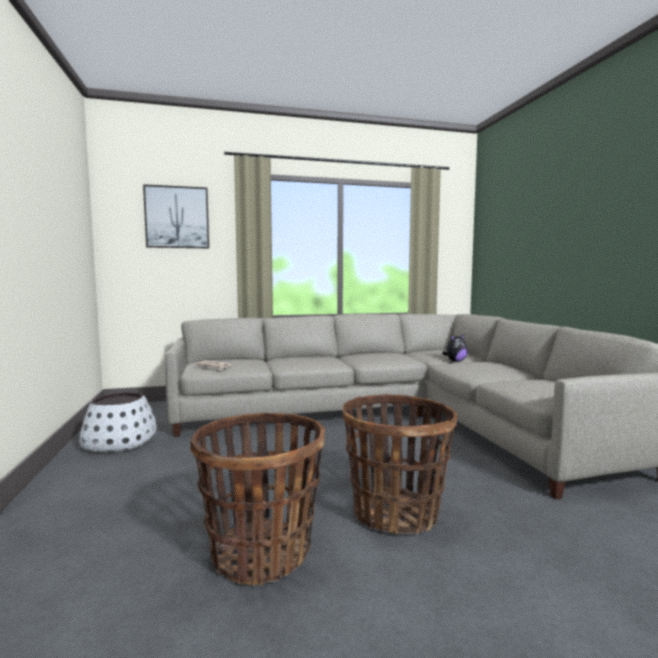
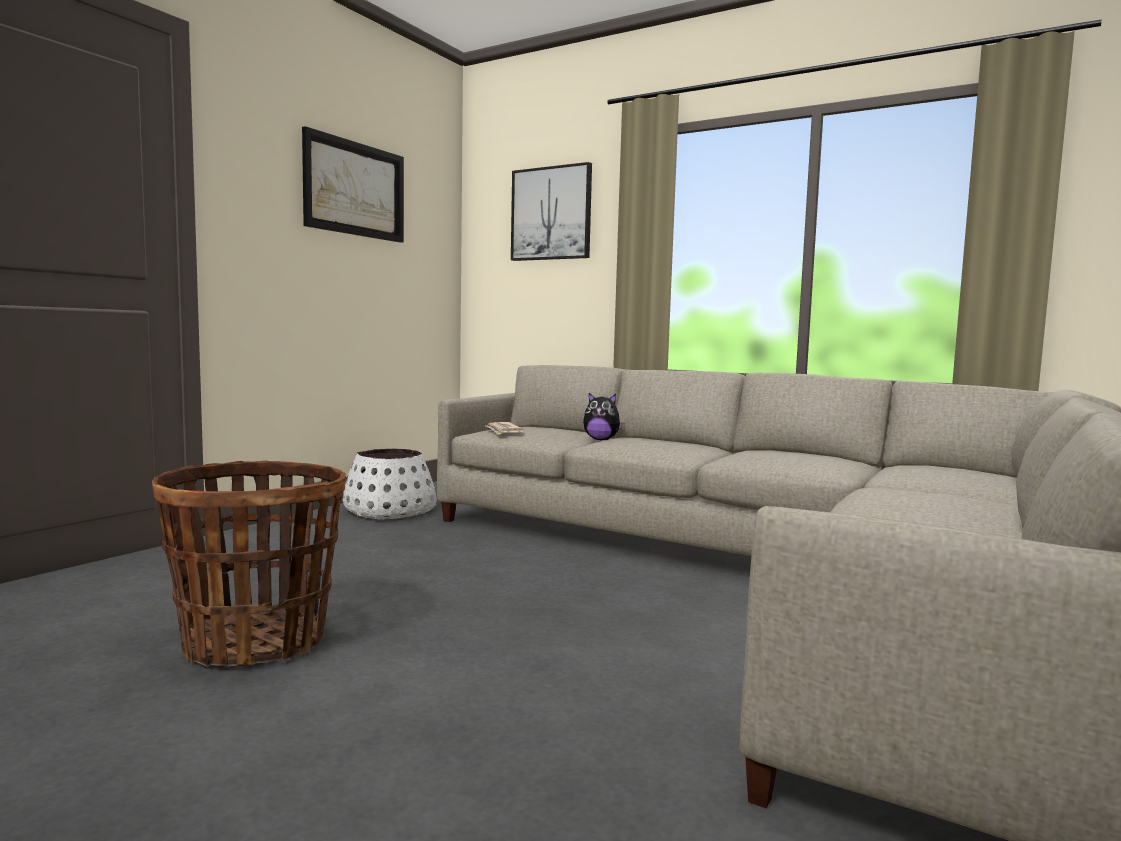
camera: 45 degrees right, 0 degrees up
basket [343,394,457,534] -> none
plush toy [442,334,468,362] -> plush toy moved to [583,393,625,440]
none -> picture [302,126,404,243]

